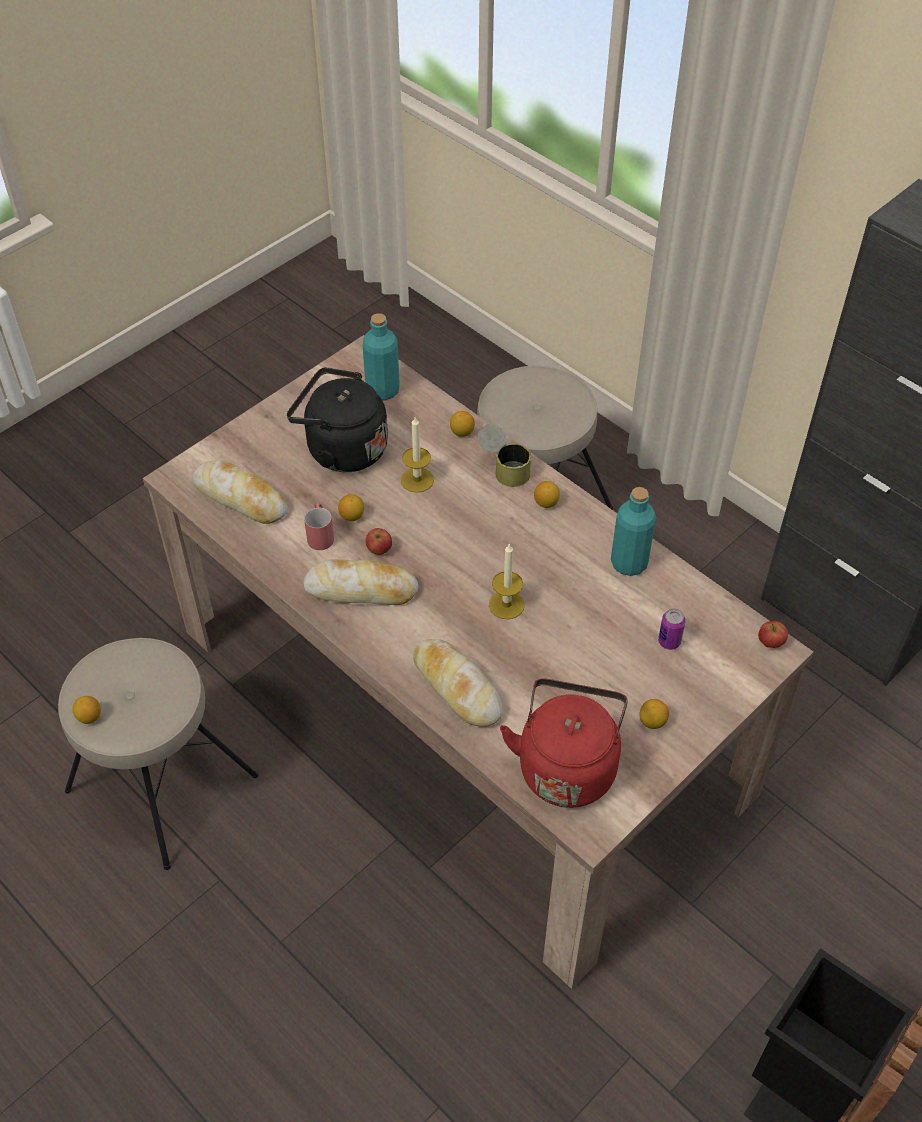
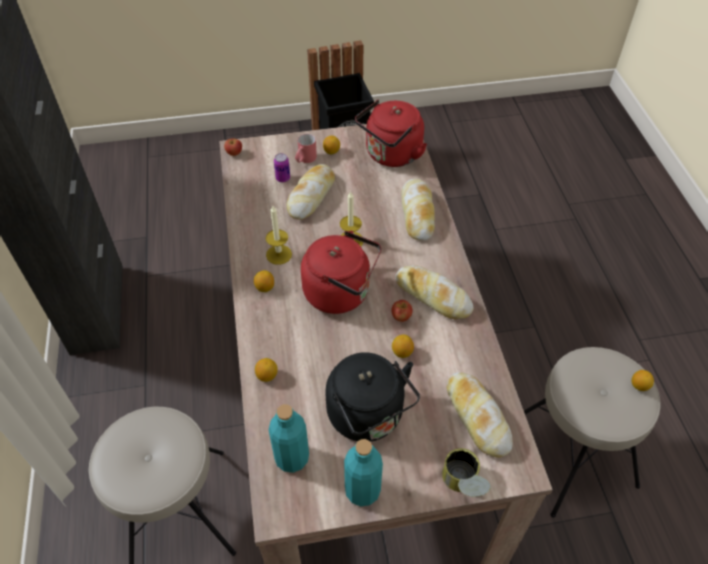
camera: 145 degrees left, 0 degrees up
red mug [304,503,334,550] -> red mug moved to [295,134,317,163]
candle [401,417,434,493] -> candle moved to [266,206,292,265]
can [478,424,531,487] -> can moved to [442,448,491,497]
turquoise bottle [611,487,656,576] -> turquoise bottle moved to [344,439,383,506]
none -> bread [286,164,335,220]
none -> red kettle [301,231,381,314]

